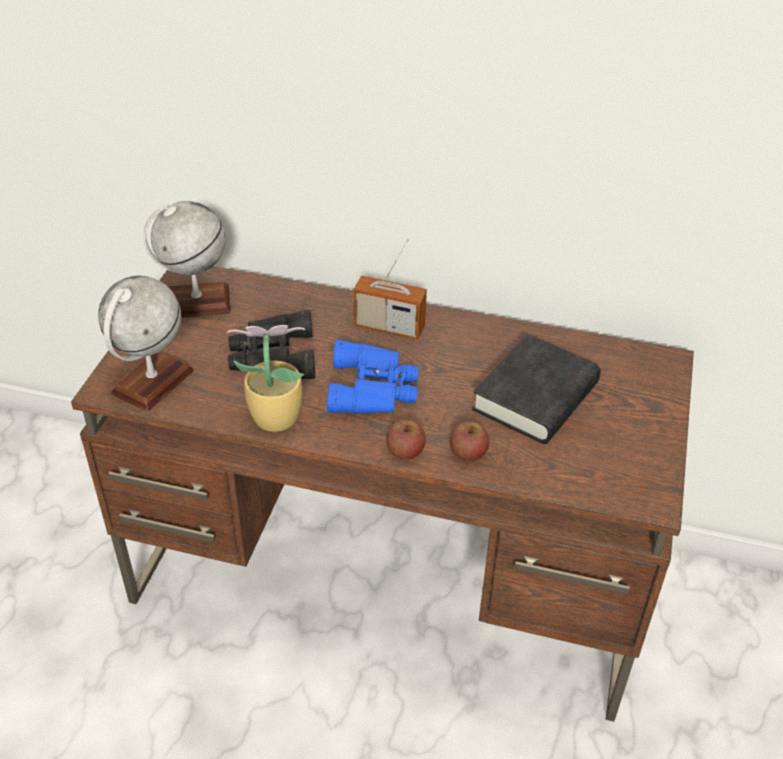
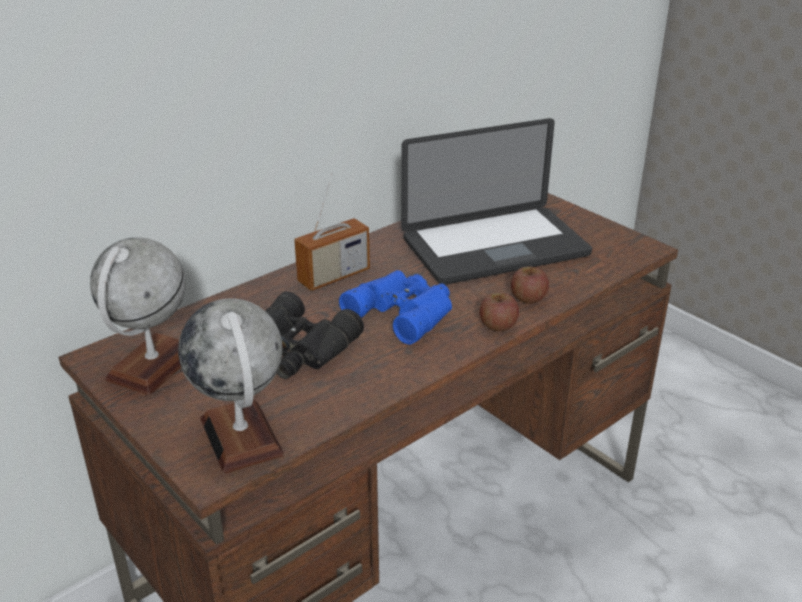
camera: 55 degrees left, 10 degrees down
potted plant [227,325,305,432] -> none
black book [472,334,601,444] -> laptop [401,118,592,285]

